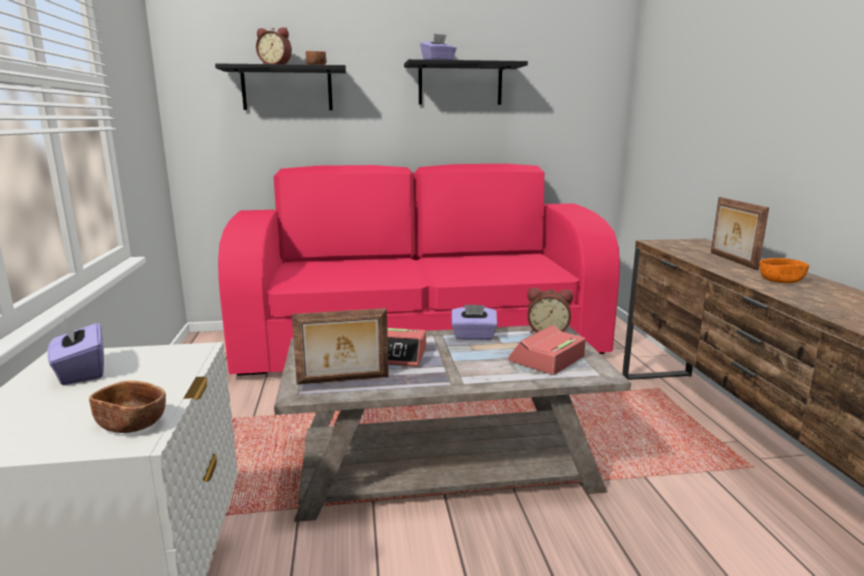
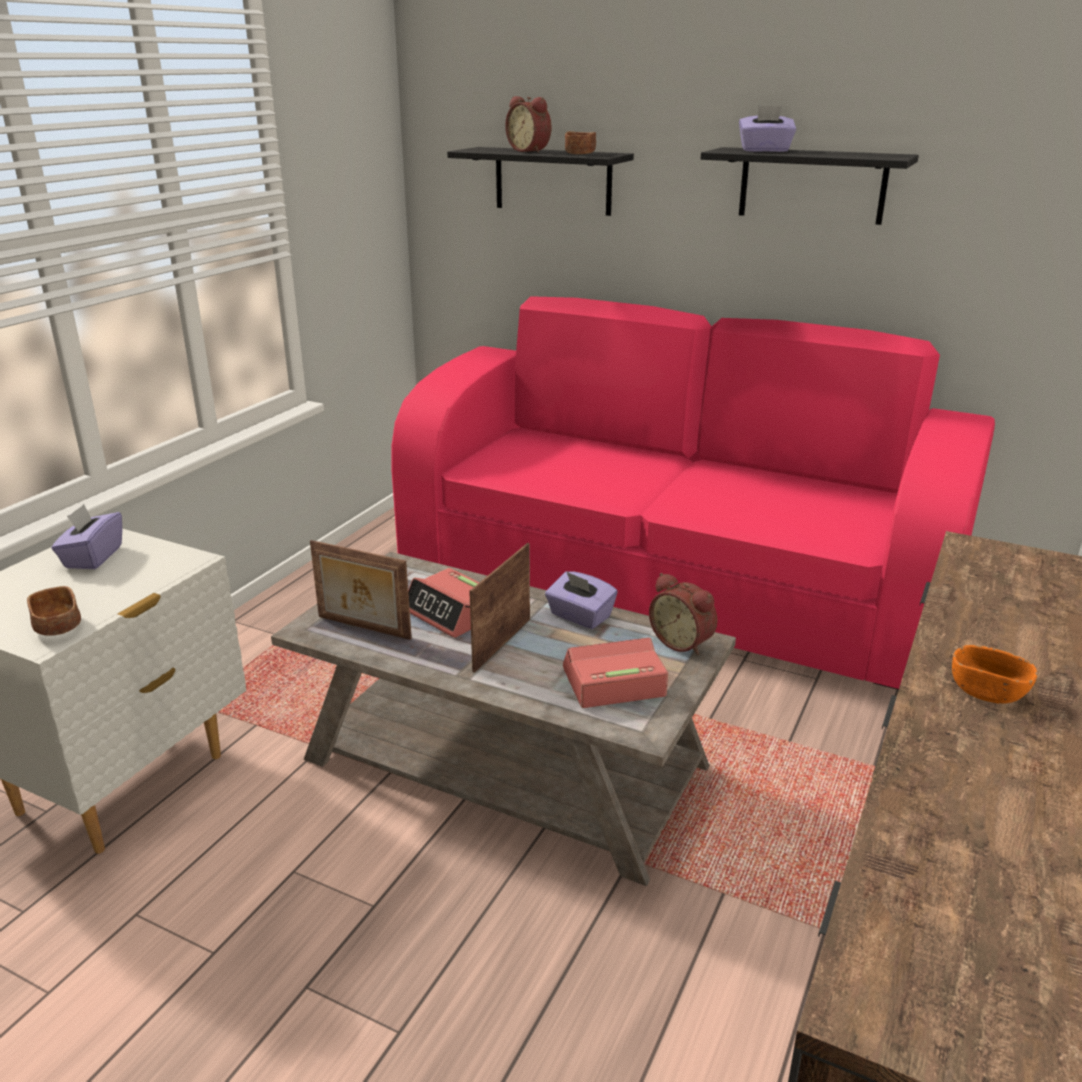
camera: 35 degrees right, 10 degrees up
picture frame [711,197,769,270] -> picture frame moved to [469,543,530,673]

